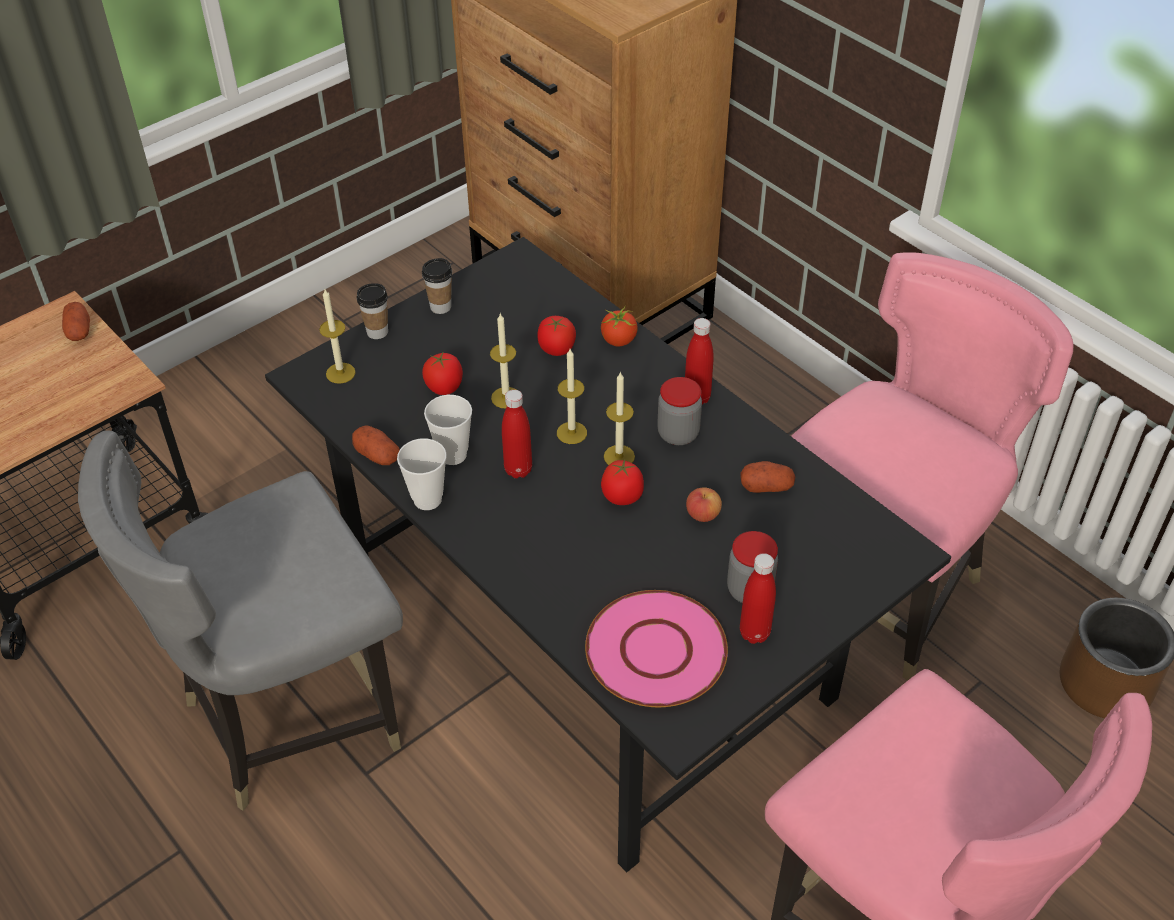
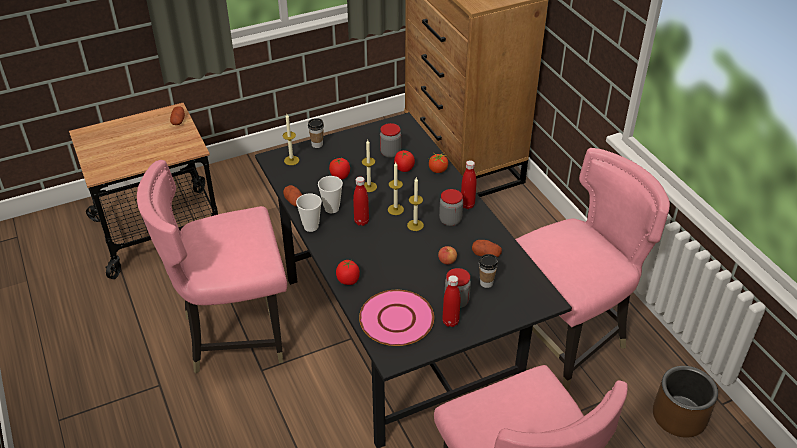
camera: 15 degrees right, 5 degrees down
grey chair [78,430,403,811] -> pink chair [137,160,287,374]
cup [422,258,452,314] -> cup moved to [479,254,498,288]
tomato [601,459,644,505] -> tomato moved to [336,260,360,285]
none -> jar [380,123,401,158]

